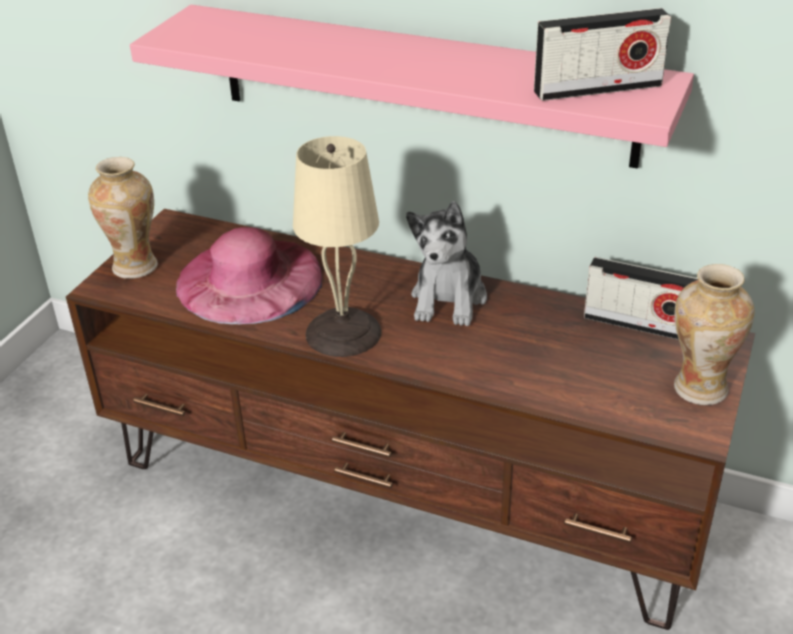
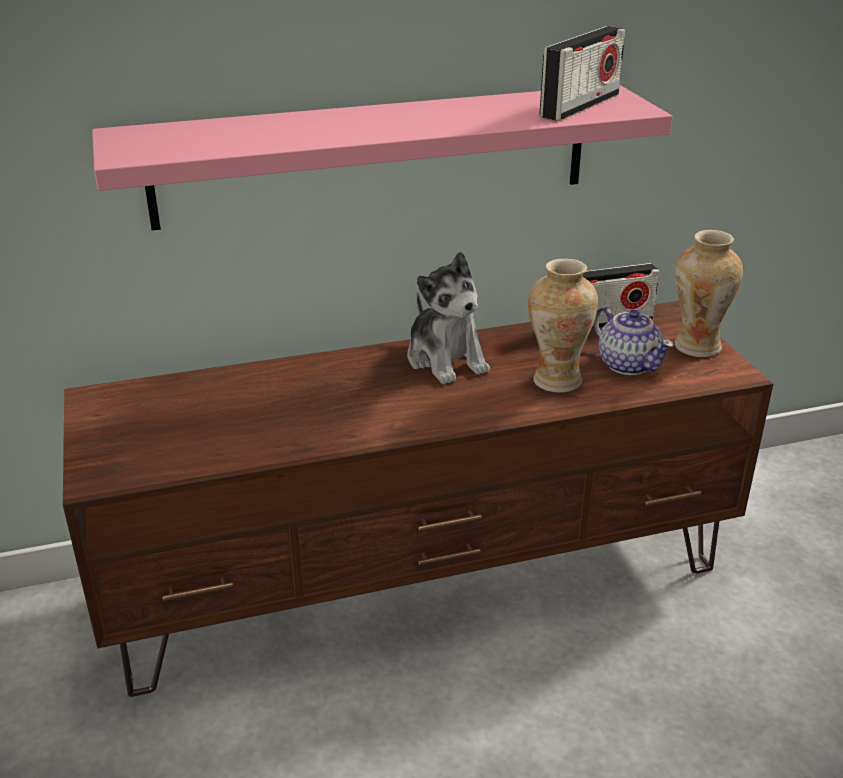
camera: 40 degrees left, 5 degrees down
vase [88,157,158,279] -> vase moved to [528,259,598,393]
pink hat [176,227,322,324] -> none
beige table lamp [293,136,382,357] -> none
none -> teapot [593,306,674,375]

